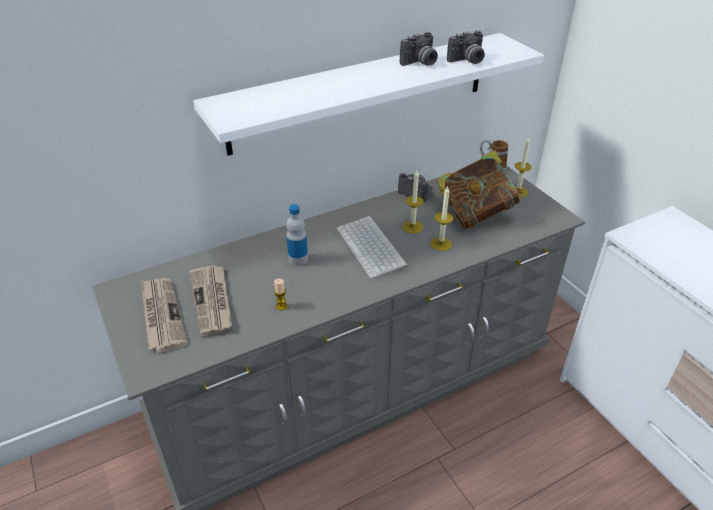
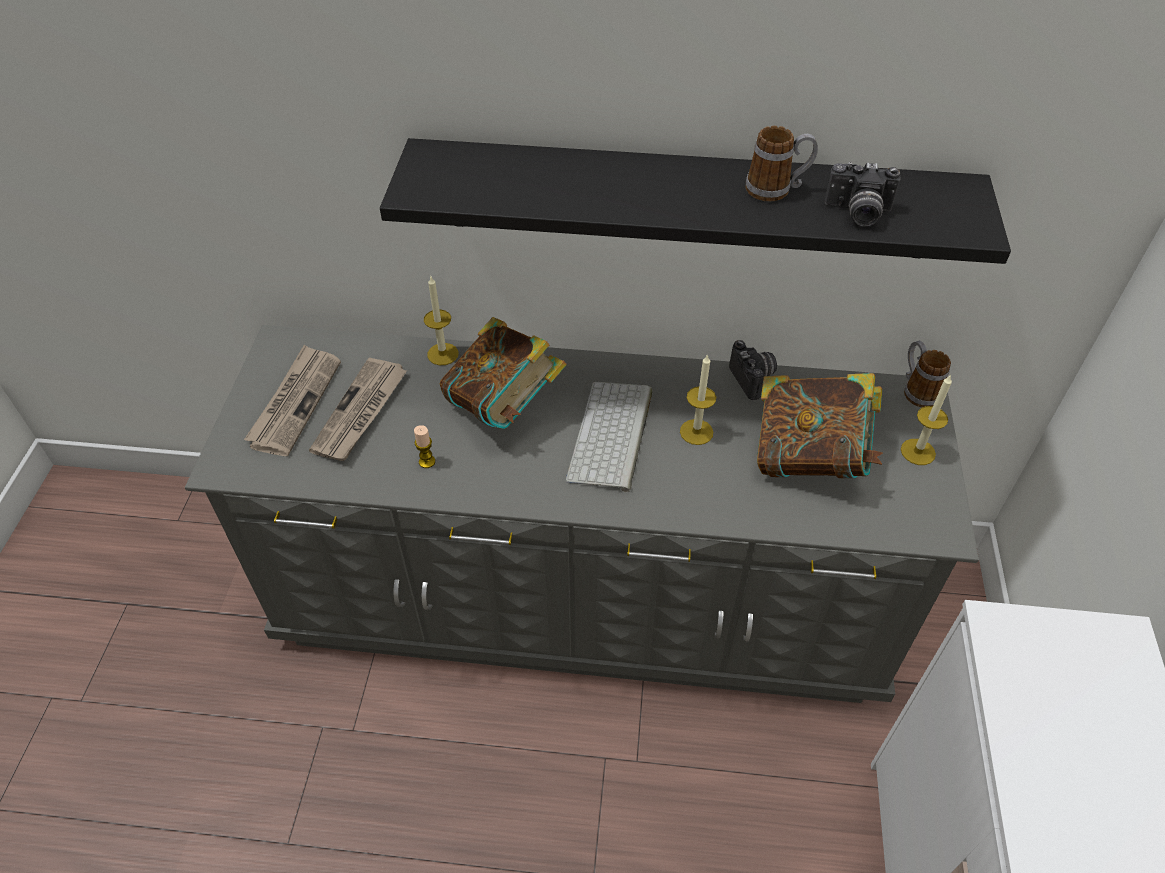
camera: 35 degrees right, 10 degrees up
white shelf [193,33,544,156] -> black shelf [380,138,1011,264]
bottle [286,204,308,266] -> book [440,317,567,429]
camera [400,32,438,66] -> mug [746,126,818,202]
candle [431,186,453,251] -> candle moved to [424,277,458,365]

